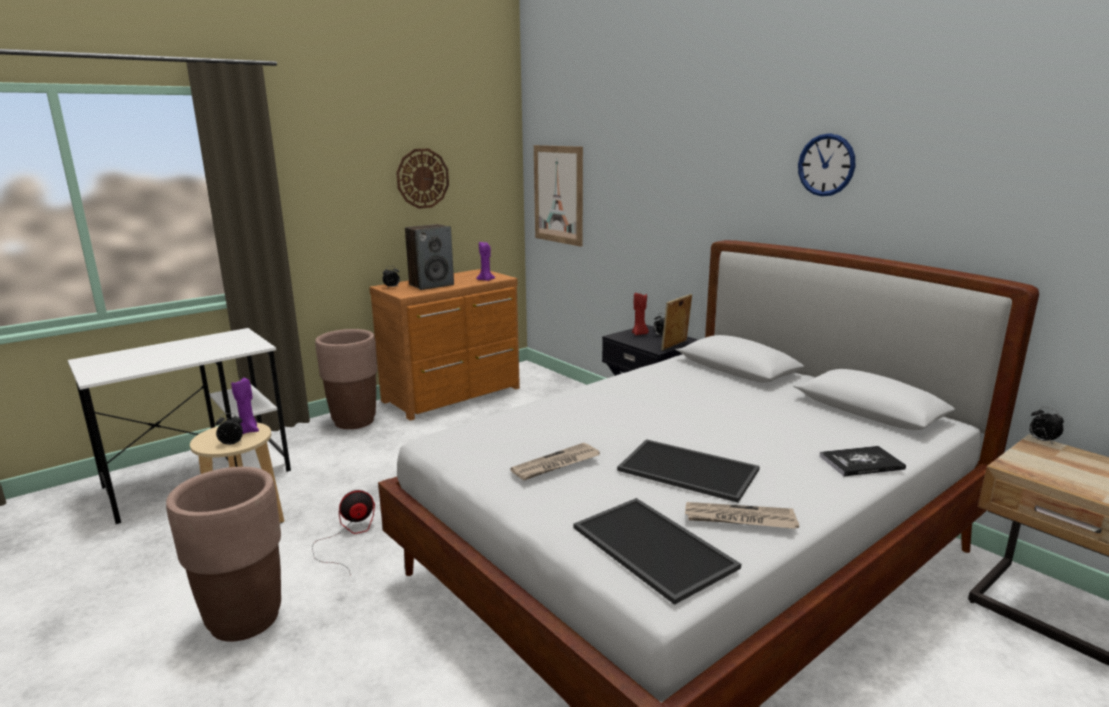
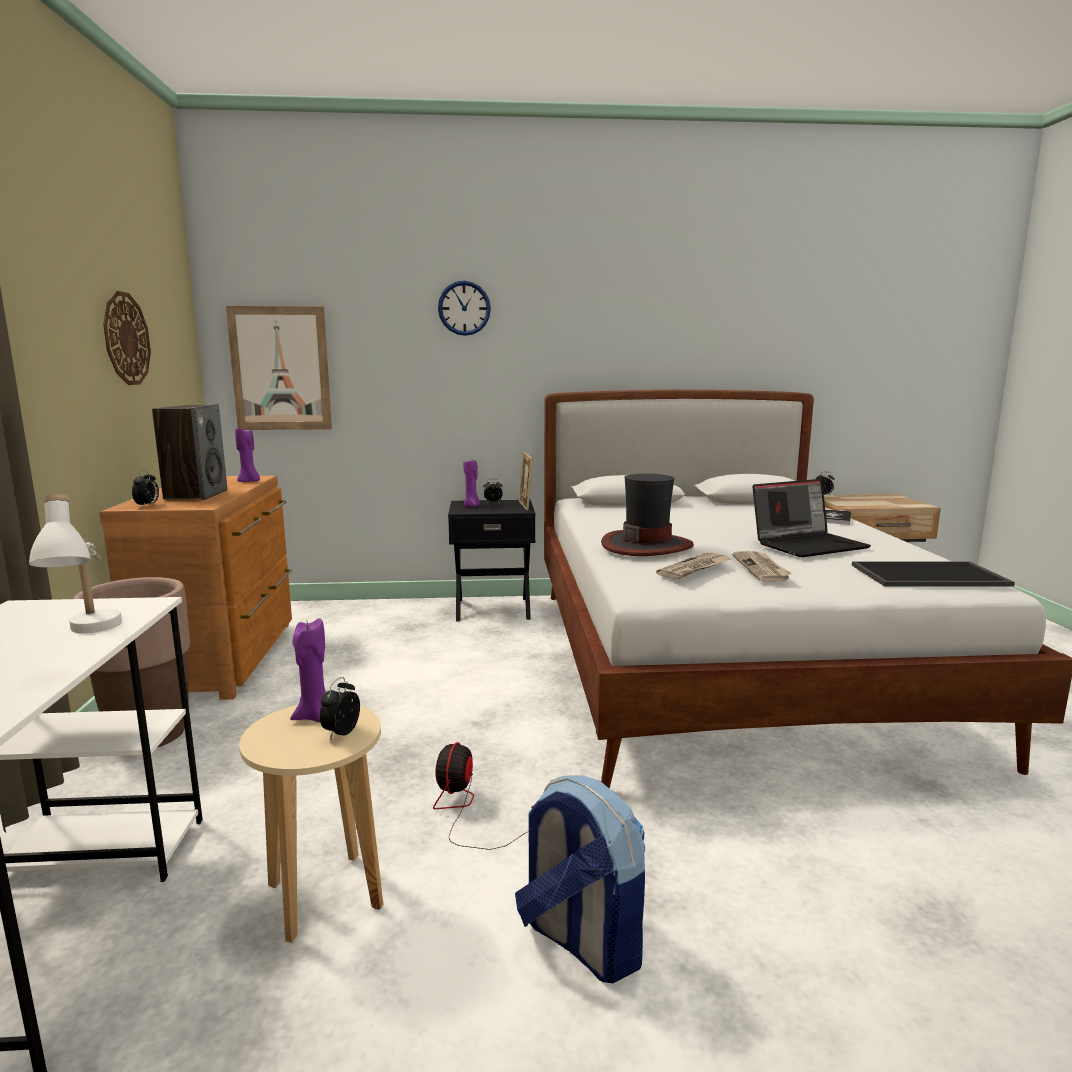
camera: 55 degrees left, 5 degrees down
brown planter [166,467,281,642] -> backpack [515,775,645,983]
tray [617,439,760,503] -> laptop [752,479,871,557]
red candle [632,292,649,335] -> purple candle [463,460,480,507]
newspaper [685,502,799,529] -> newspaper moved to [656,552,731,579]
wall clock [798,133,855,196] -> wall clock moved to [438,281,491,336]
none -> white table lamp [29,494,122,633]
none -> hat [601,473,694,556]

